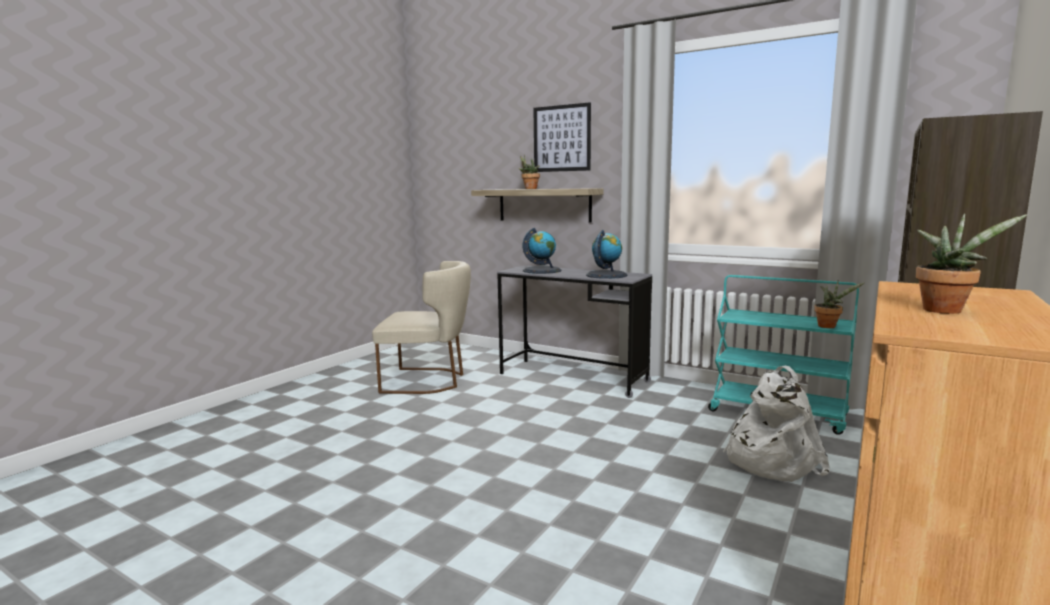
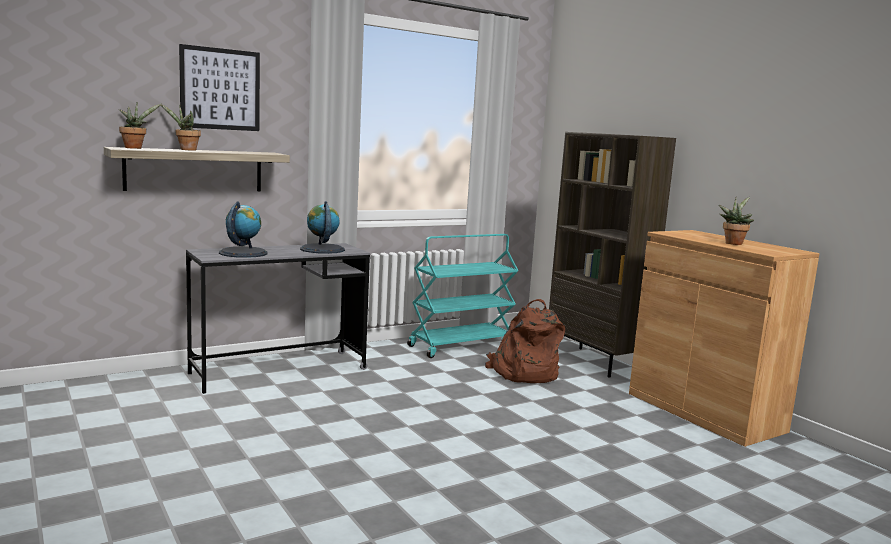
camera: 65 degrees left, 0 degrees up
beige chair [372,261,471,394] -> none
white backpack [722,366,830,482] -> brown backpack [485,299,565,383]
potted plant [814,280,865,328] -> potted plant moved to [119,102,161,149]

